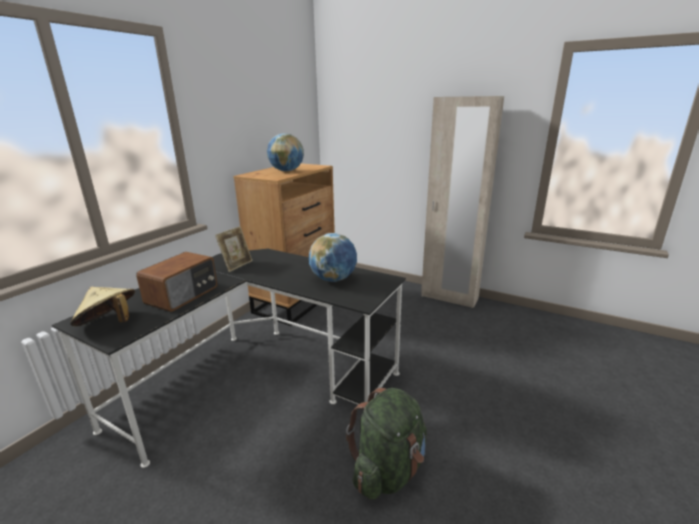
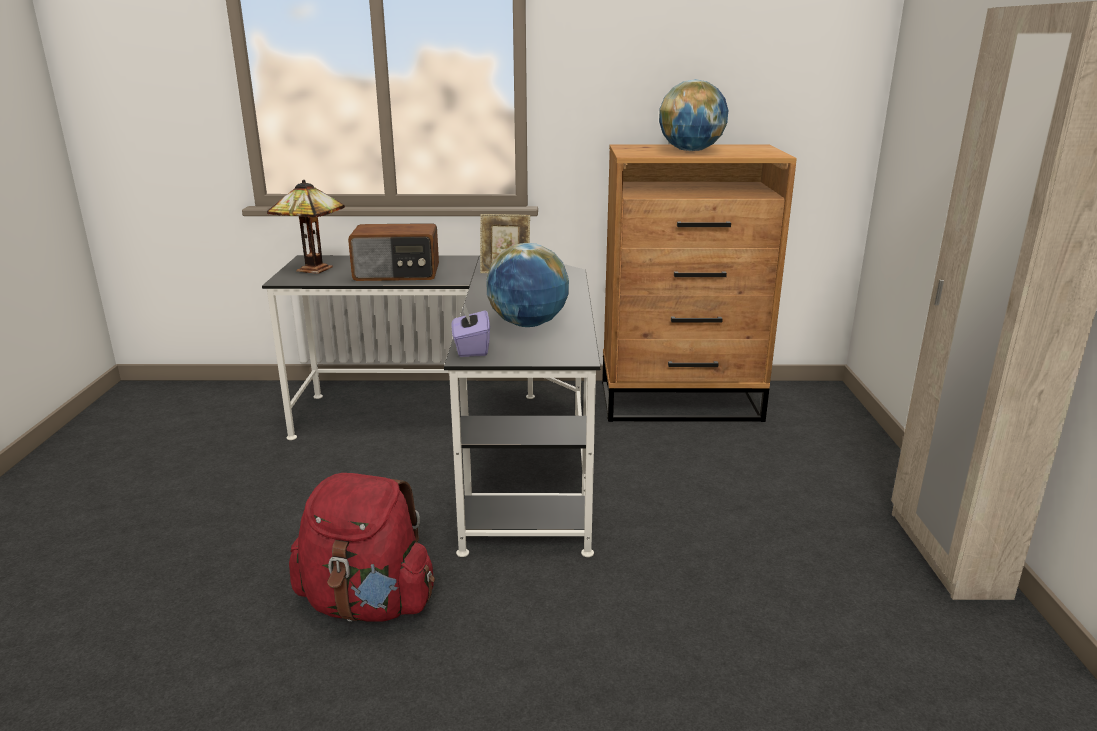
camera: 60 degrees right, 0 degrees up
beige hat [70,286,135,326] -> table lamp [267,180,345,274]
green backpack [346,388,427,500] -> red backpack [289,473,435,622]
none -> purple tissue box [451,303,490,357]

